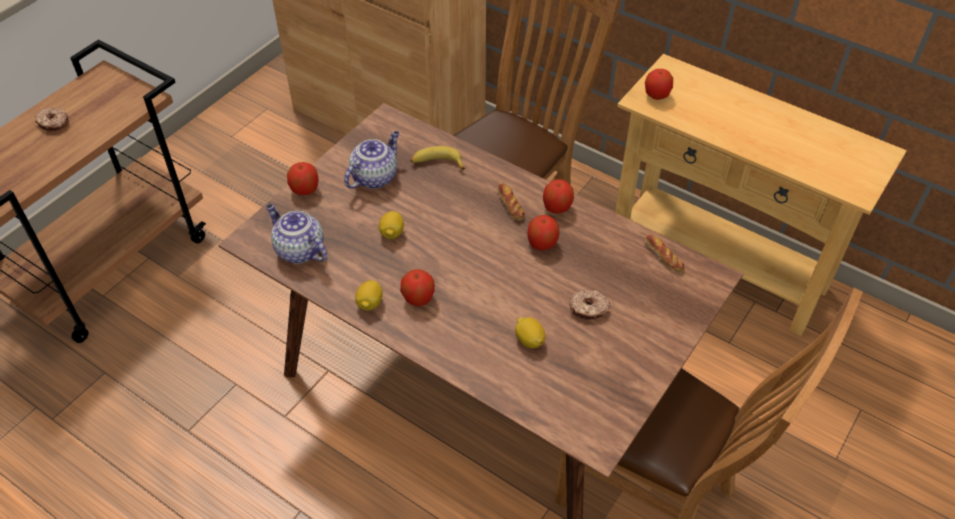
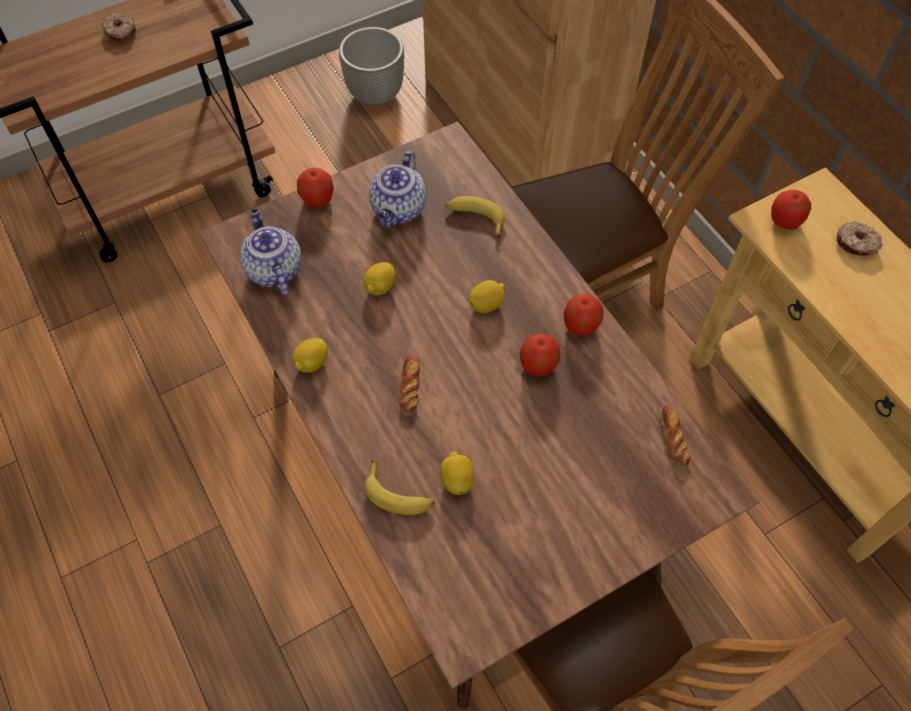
camera: 25 degrees right, 10 degrees up
teapot [344,131,399,189] -> teapot turned 135 degrees clockwise [369,151,426,227]
apple [400,269,435,306] -> none
bread [497,183,525,221] -> bread moved to [399,355,420,415]
donut [569,289,610,320] -> donut moved to [836,221,883,256]
none -> planter [339,27,404,105]
none -> banana [364,460,435,515]
none -> lemon [469,280,505,313]

